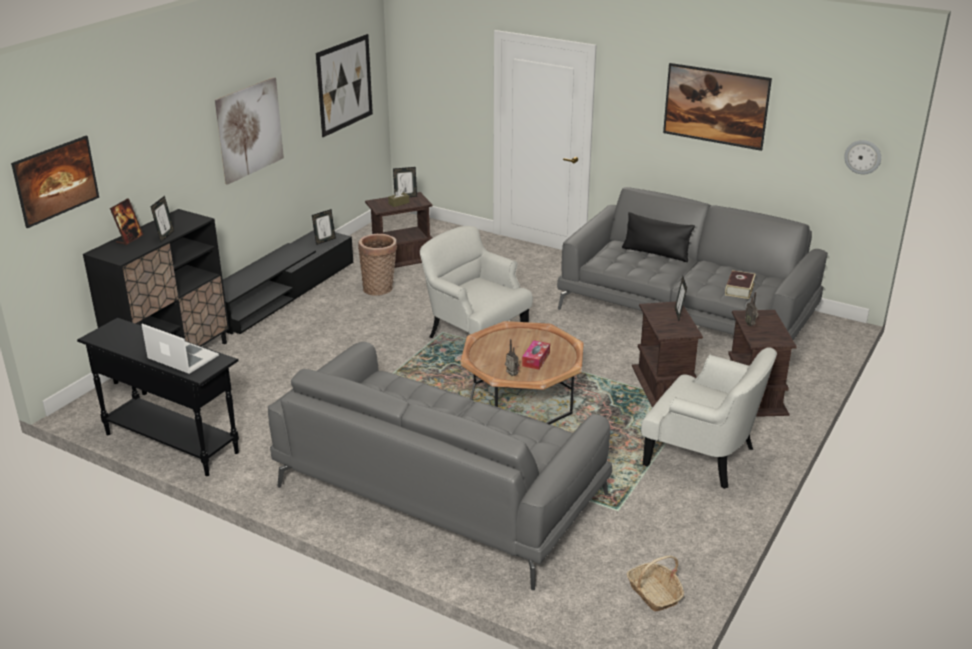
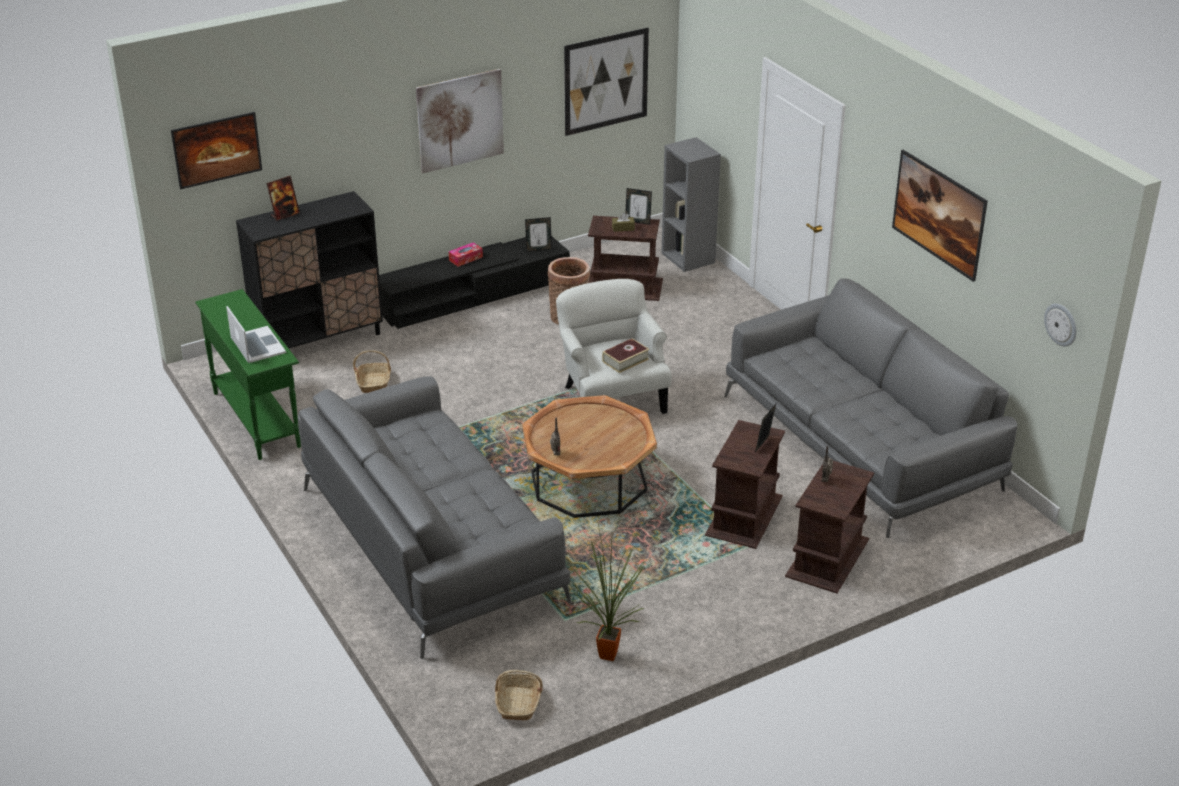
camera: 30 degrees right, 5 degrees up
black console table [77,318,239,476] -> green console table [195,289,301,460]
picture frame [150,196,174,242] -> none
tissue box [522,340,550,370] -> tissue box moved to [449,242,483,267]
black pillow [622,212,695,262] -> none
white armchair [641,347,777,489] -> none
book [725,270,756,299] -> book moved to [602,338,649,373]
none -> basket [353,350,391,393]
none -> potted plant [572,522,644,661]
none -> grey bookcase [662,137,721,272]

